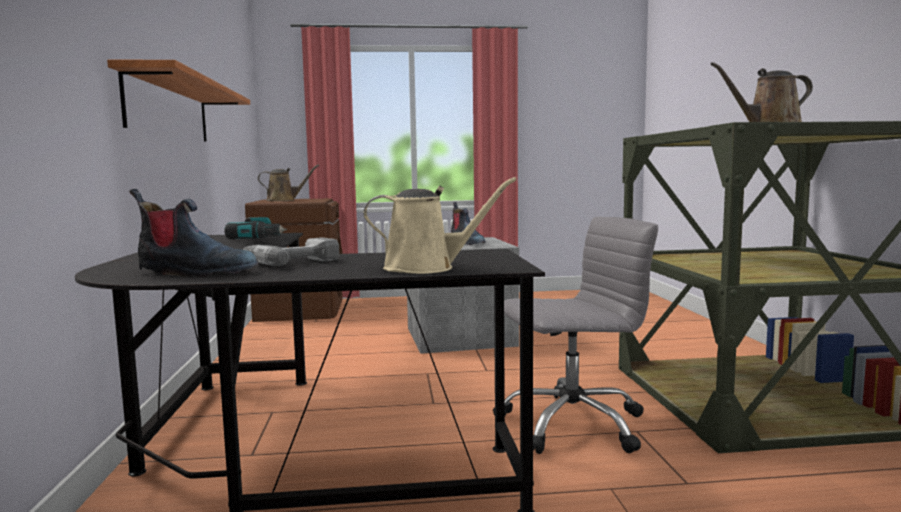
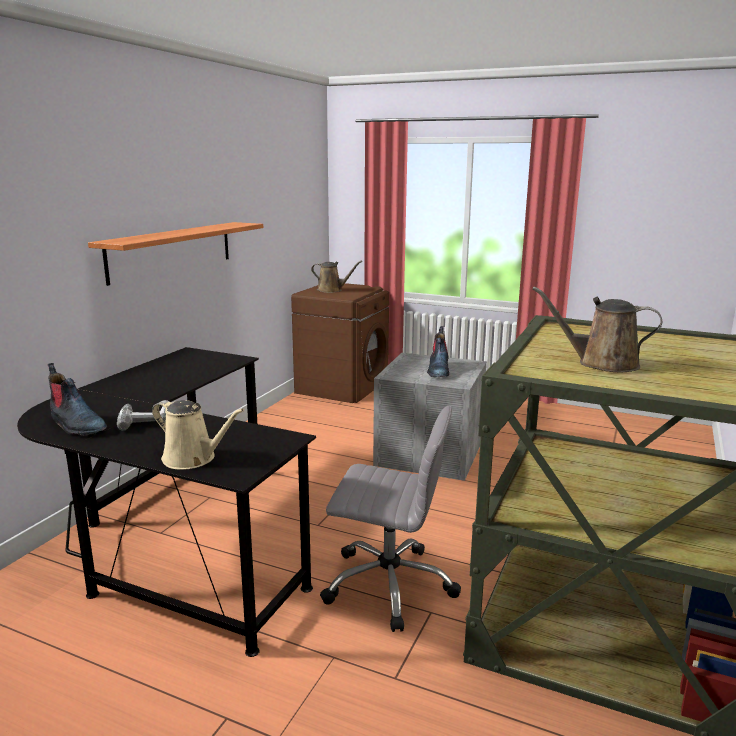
camera: 30 degrees right, 10 degrees up
power drill [224,217,287,239] -> none

